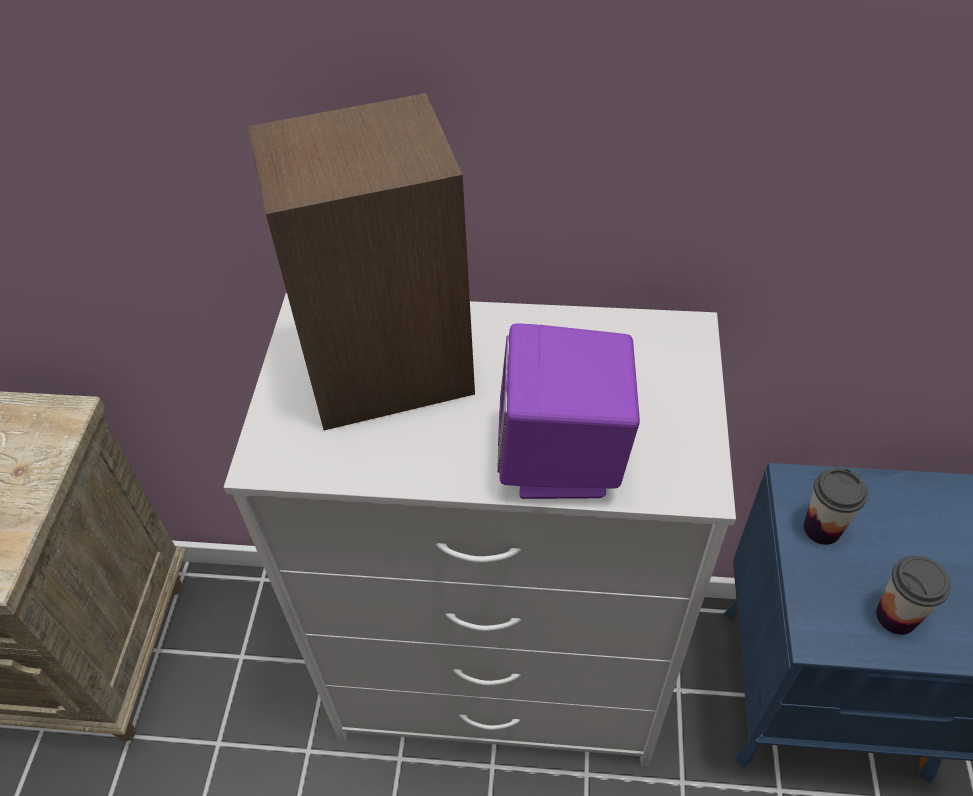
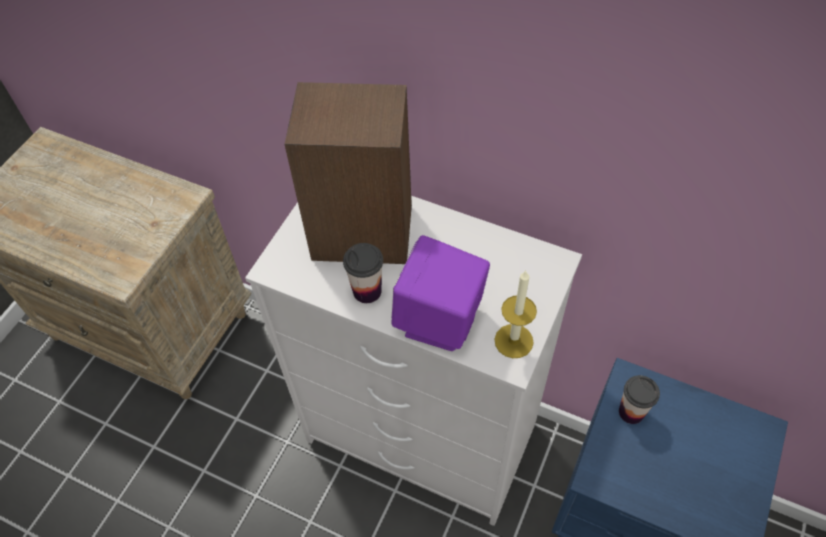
camera: 20 degrees right, 5 degrees up
cup [876,556,951,635] -> cup moved to [343,243,383,303]
none -> candle [495,271,537,358]

